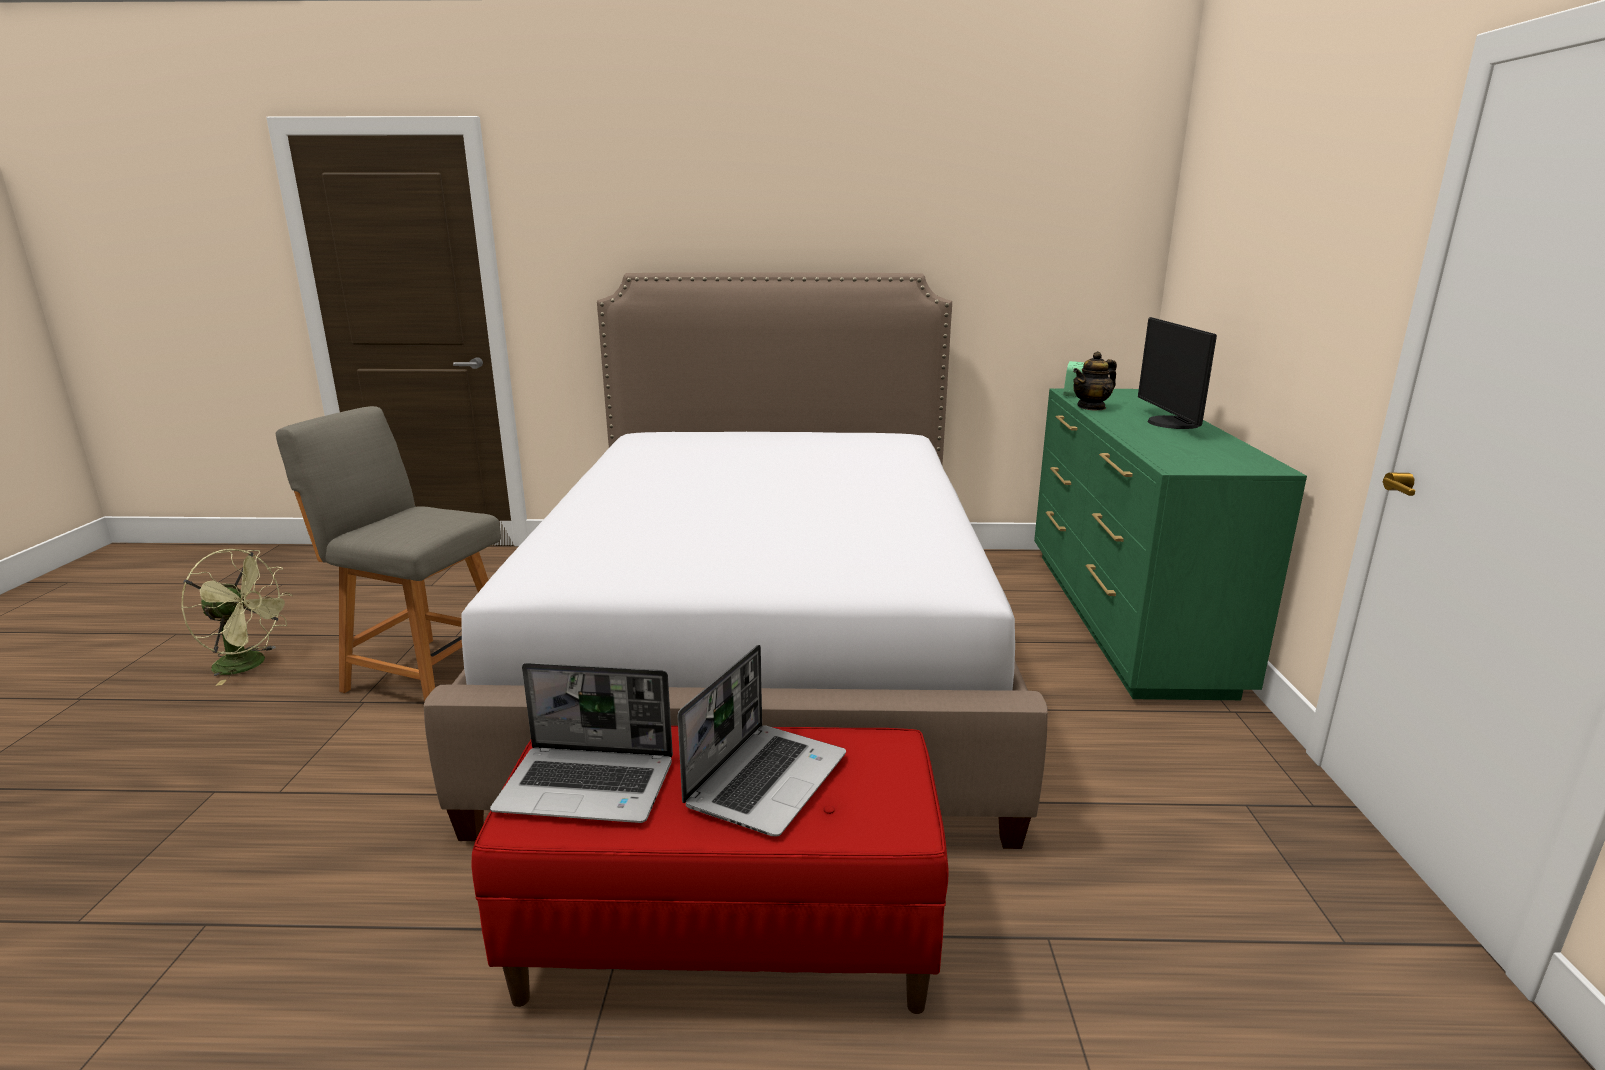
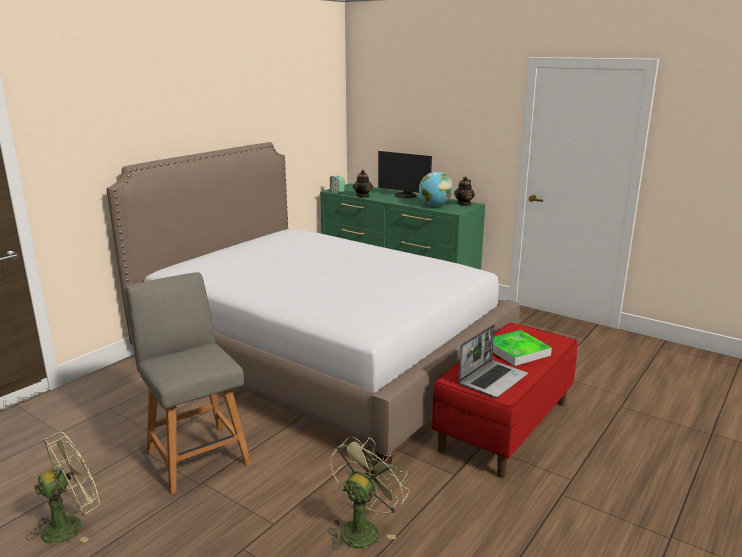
camera: 55 degrees left, 0 degrees up
grey chair [276,406,501,702] -> grey chair turned 90 degrees clockwise [125,272,251,494]
laptop [678,645,846,837] -> tray [493,330,552,366]
none -> green fan [328,436,409,550]
none -> globe [419,172,453,206]
none -> teapot [454,176,475,206]

